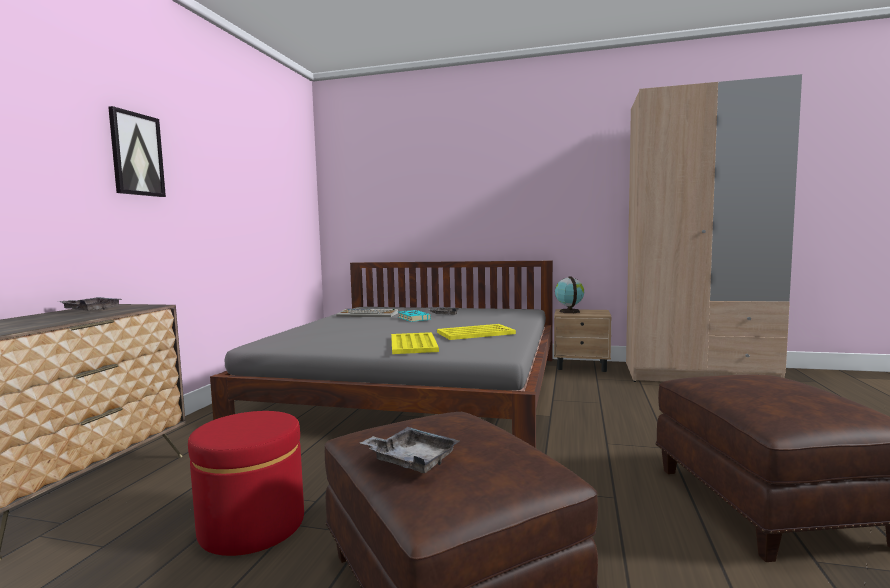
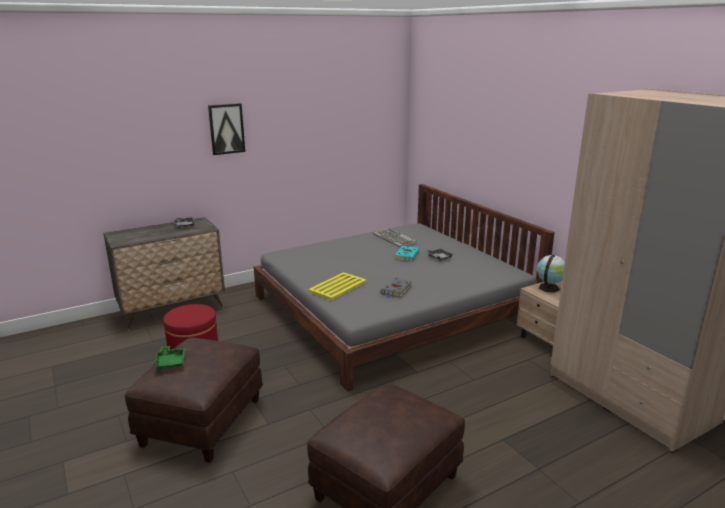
camera: 45 degrees right, 15 degrees up
grey tray [360,427,459,473] -> green tray [154,346,186,370]
yellow tray [437,324,516,340] -> grey book [381,277,412,299]

